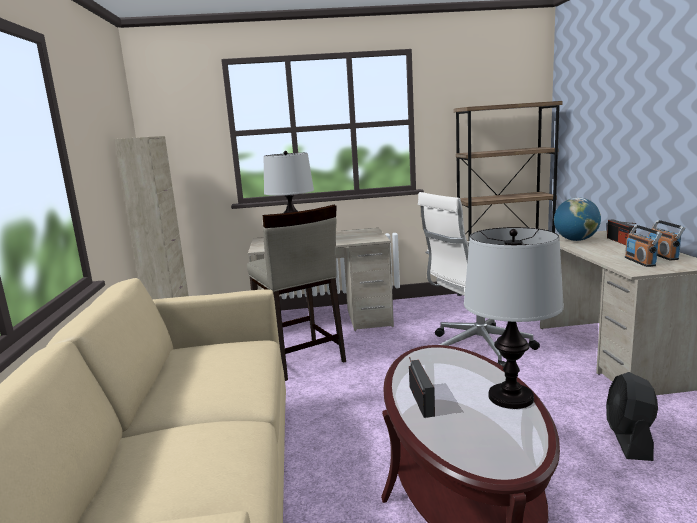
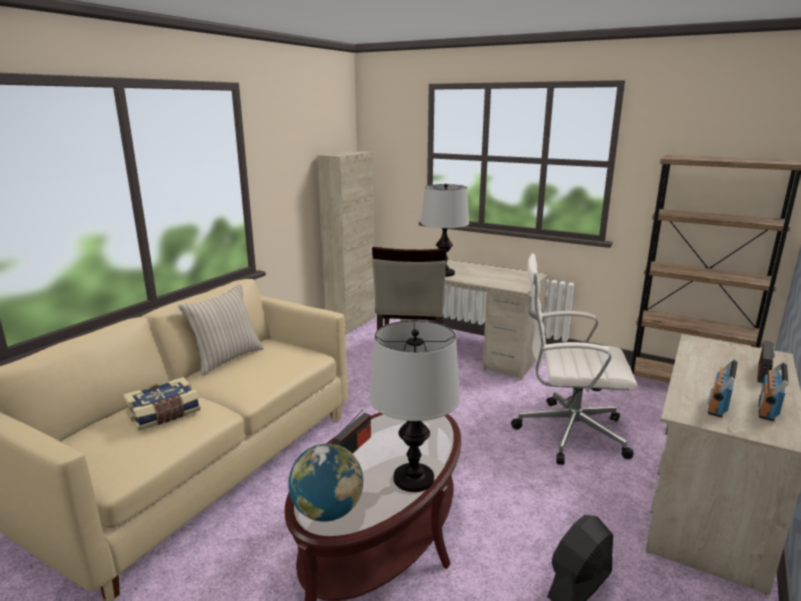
camera: 35 degrees right, 5 degrees up
globe [554,198,601,241] -> globe moved to [288,444,363,522]
none -> book [123,377,201,431]
none -> beige pillow [178,284,264,376]

